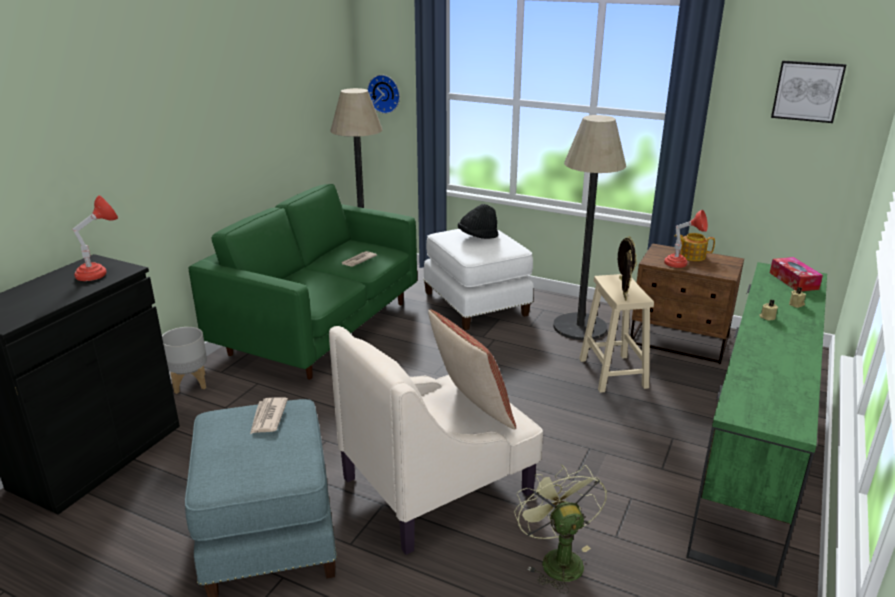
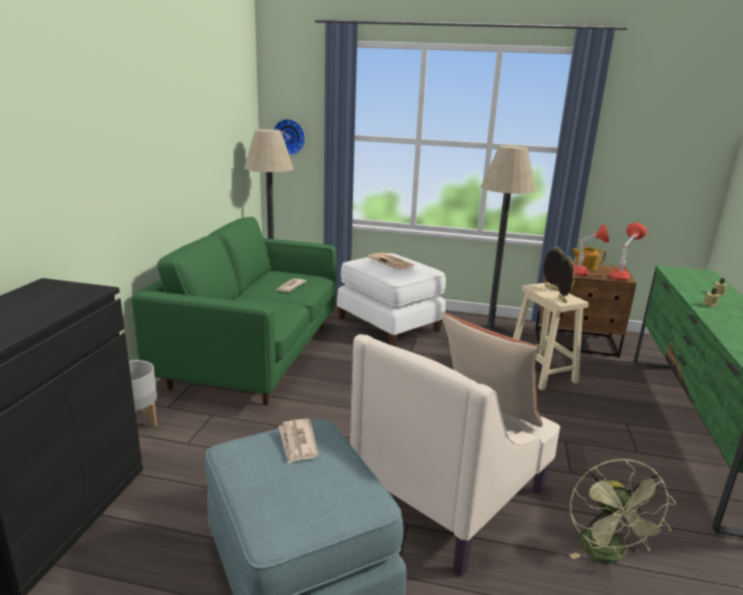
camera: 15 degrees left, 5 degrees down
red table lamp [72,195,118,281] -> red table lamp moved to [609,223,647,280]
black hat [458,204,499,239] -> newspaper [368,252,414,269]
green fan [514,464,607,594] -> green fan turned 150 degrees counterclockwise [570,459,676,562]
tissue box [770,257,823,291] -> none
picture [771,60,846,123] -> none

